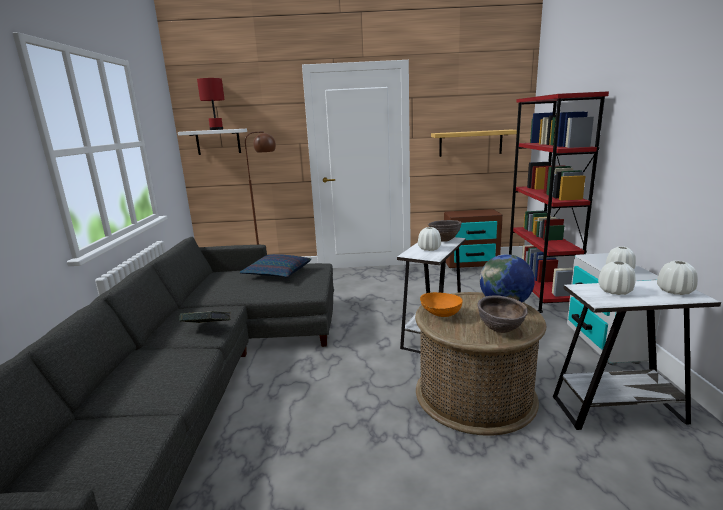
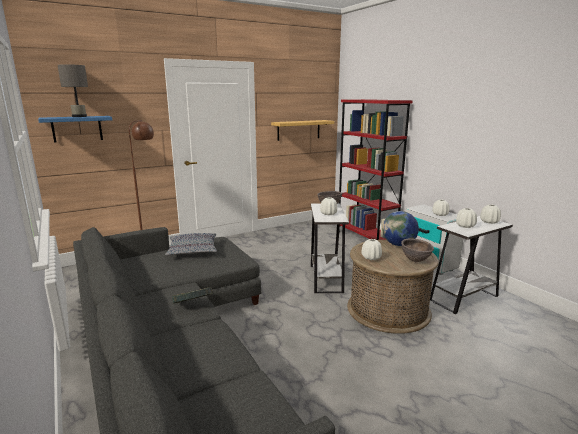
camera: 30 degrees left, 0 degrees up
white shelf [178,129,247,155] -> blue shelf [38,116,112,142]
red table lamp [197,78,225,130] -> grey table lamp [58,64,88,117]
blue pillow [240,254,311,277] -> grey pillow [165,233,217,255]
orange bowl [420,292,462,317] -> white vase [361,239,382,260]
brown nightstand [444,209,503,271] -> none

